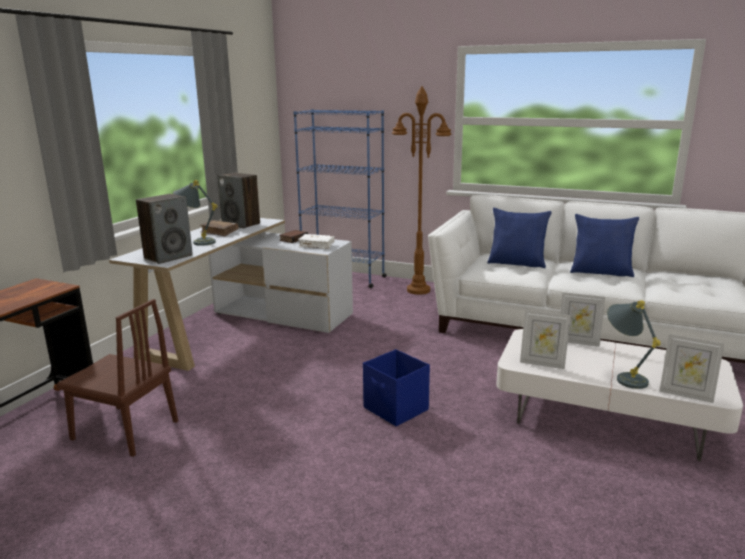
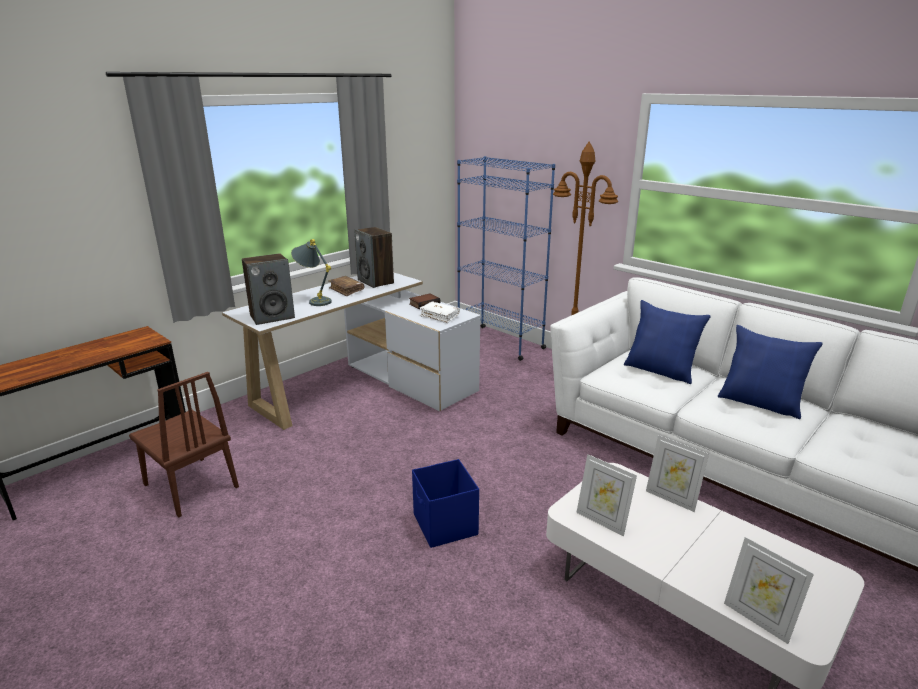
camera: 20 degrees right, 5 degrees up
grey table lamp [607,300,661,389] -> none

